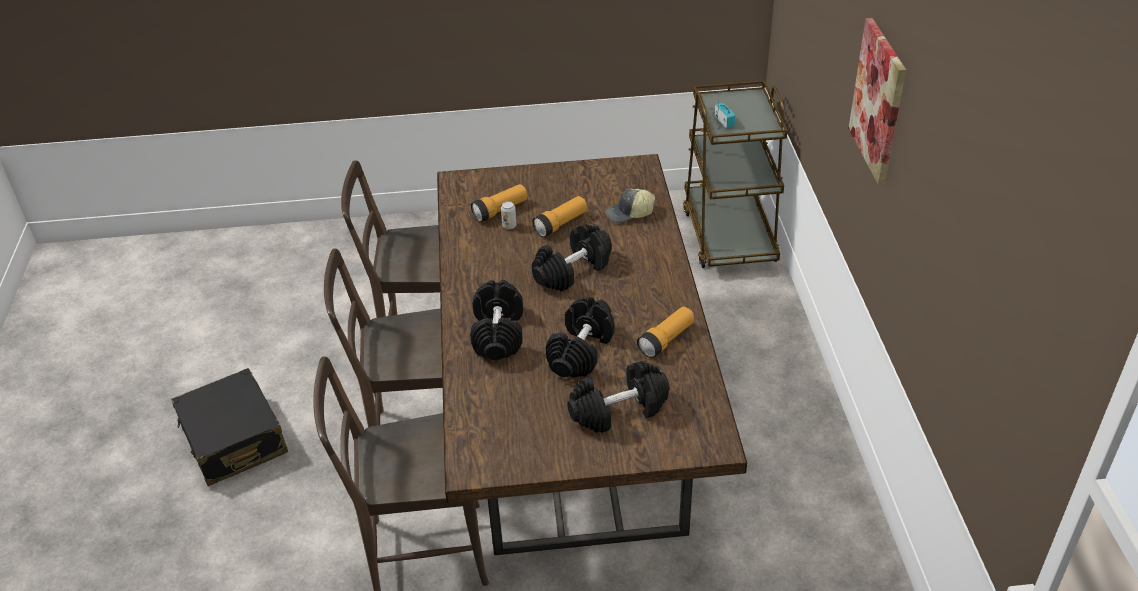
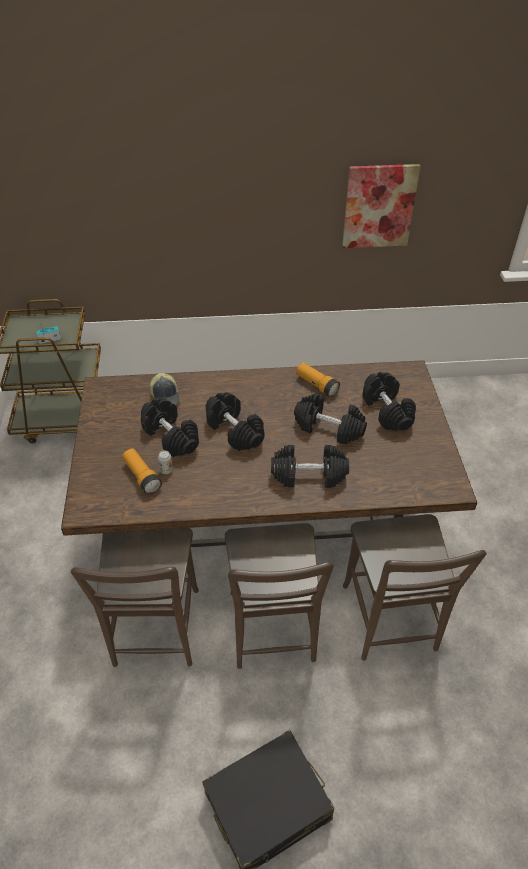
camera: 90 degrees left, 5 degrees up
flashlight [532,196,587,237] -> black dumbbell [141,398,199,457]
picture [848,18,906,185] -> picture moved to [342,164,421,248]

